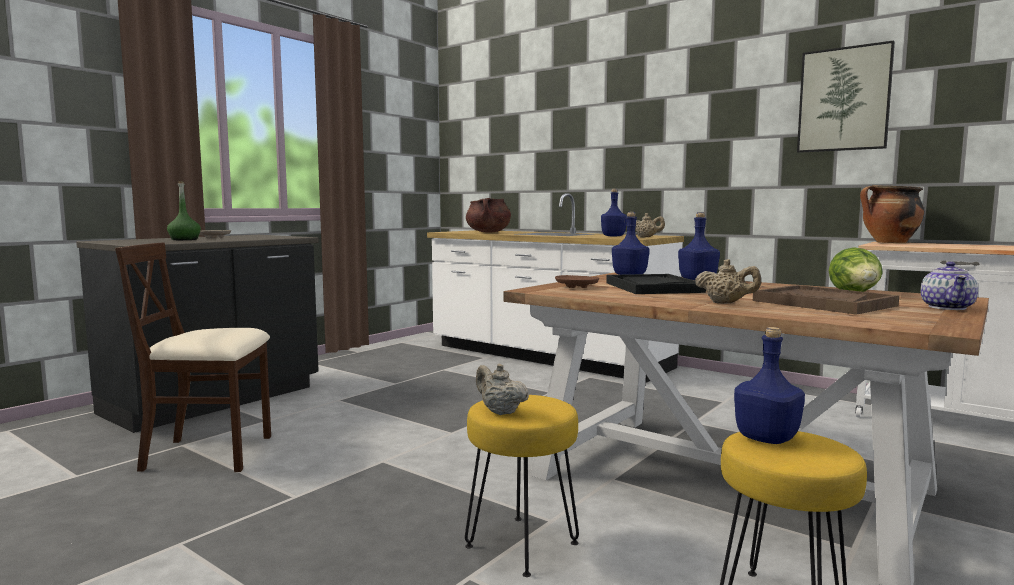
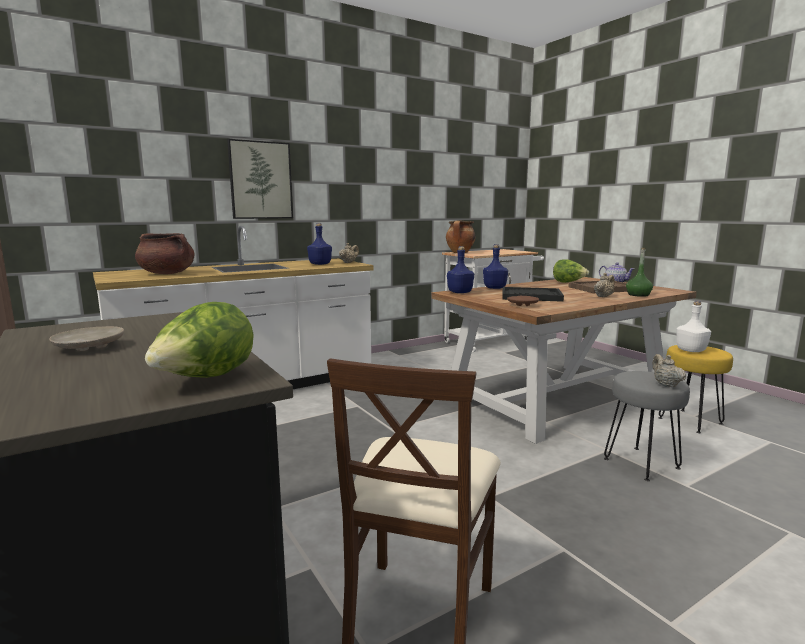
camera: 70 degrees left, 5 degrees up
green bottle [167,181,201,240] -> green bottle moved to [626,248,653,297]
yellow stool [465,395,579,577] -> grey stool [604,371,690,481]
beige teapot [476,363,529,415] -> beige teapot turned 105 degrees clockwise [652,354,686,387]
blue bottle [734,327,805,444] -> white bottle [676,301,711,352]
picture [797,40,895,153] -> picture moved to [227,139,293,219]
none -> lettuce [145,302,254,378]

